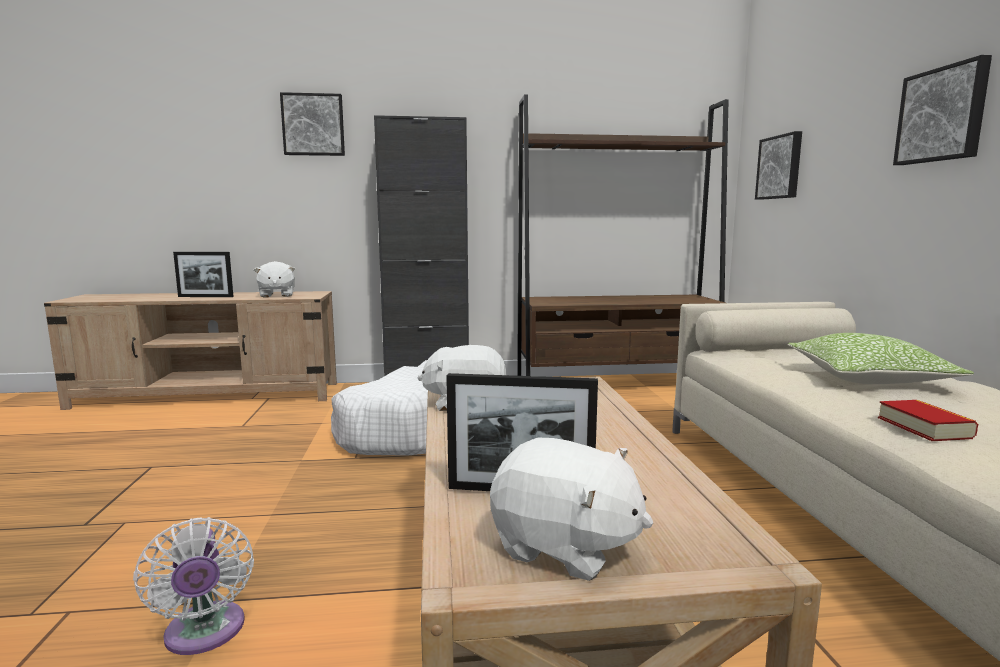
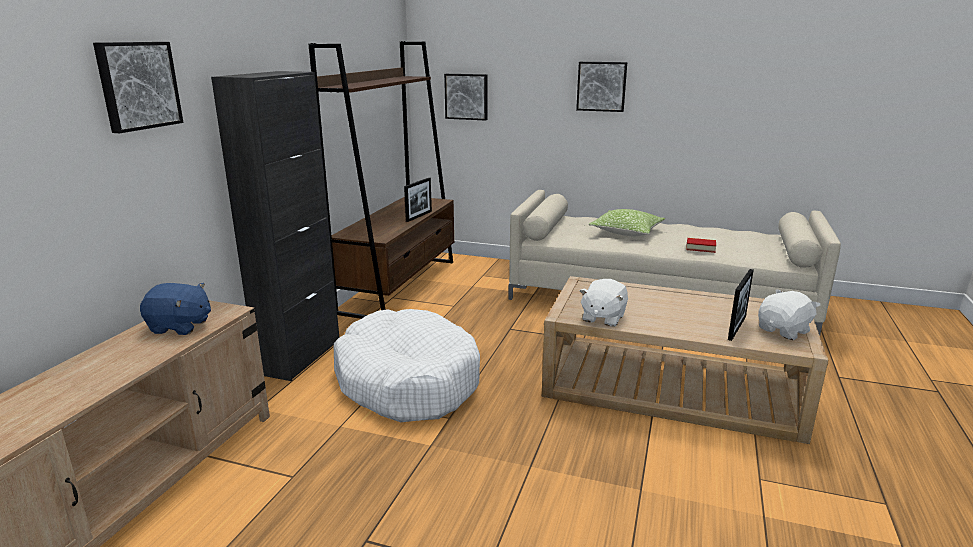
camera: 65 degrees left, 10 degrees up
white fan [133,517,254,655] -> none
picture frame [173,252,233,297] -> picture frame moved to [404,178,432,222]
white plush toy [253,261,295,298] -> blue plush toy [140,283,211,335]

